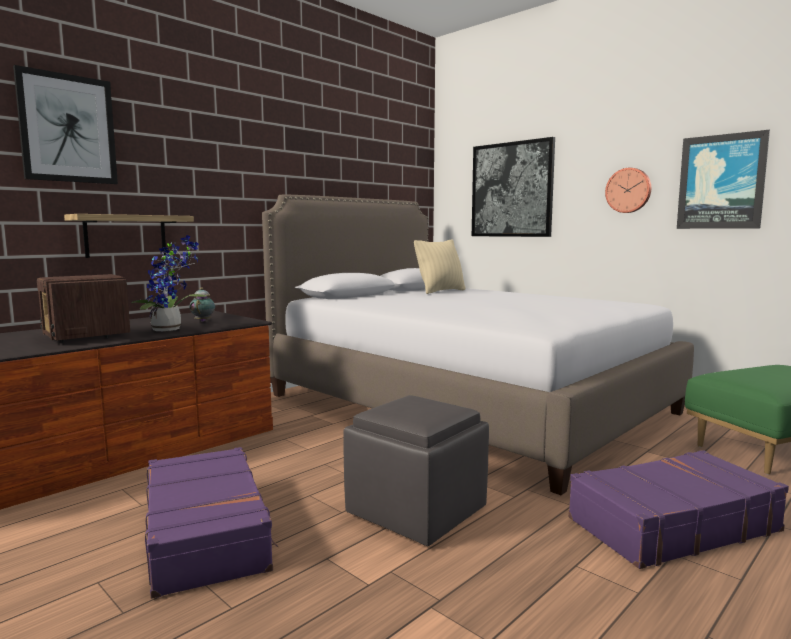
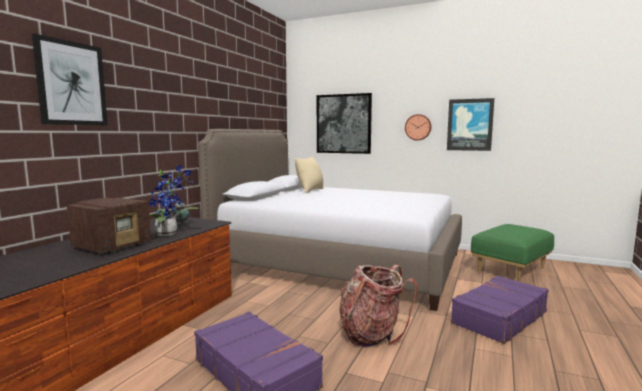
camera: 20 degrees left, 0 degrees up
radio [37,274,130,343] -> radio turned 90 degrees counterclockwise [67,198,151,253]
shelf [64,214,194,258] -> none
grey ottoman [343,395,489,546] -> backpack [339,265,417,347]

